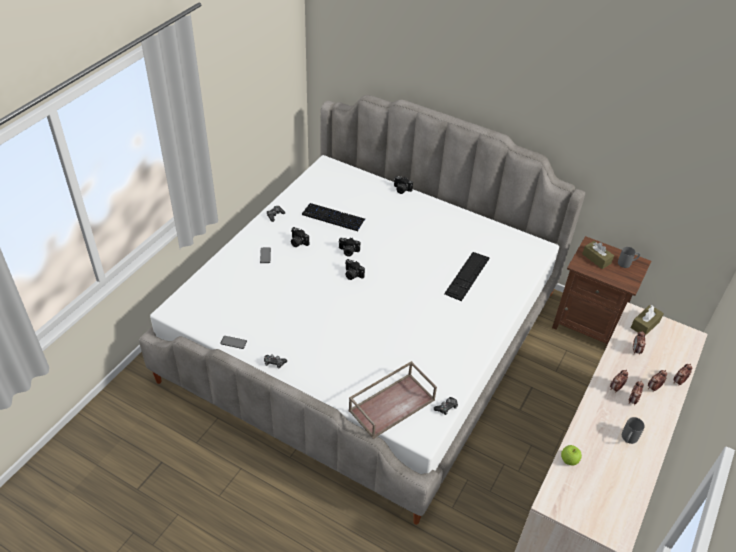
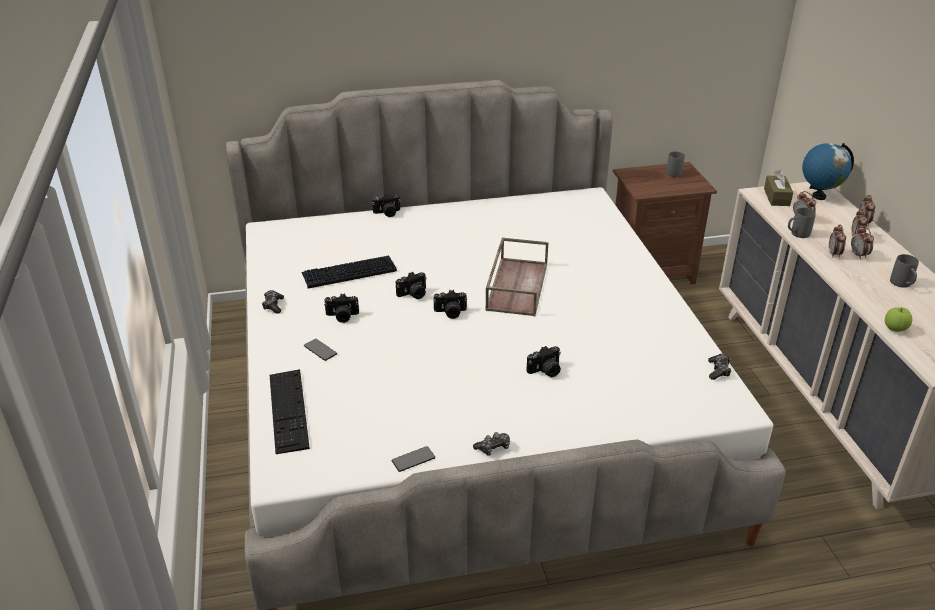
camera: 40 degrees left, 10 degrees down
brown tray [349,361,437,439] -> brown tray moved to [485,237,548,316]
keyboard [444,252,489,301] -> keyboard moved to [270,369,310,454]
brown tissue box [582,241,614,269] -> none
none -> camera [526,346,561,377]
none -> grey mug [788,208,816,238]
none -> globe [802,143,854,200]

